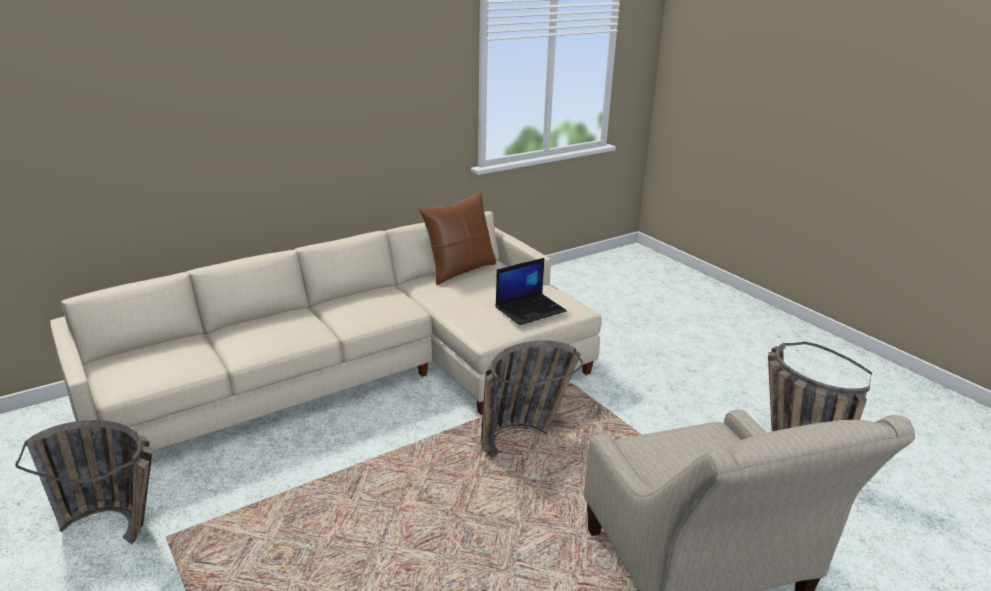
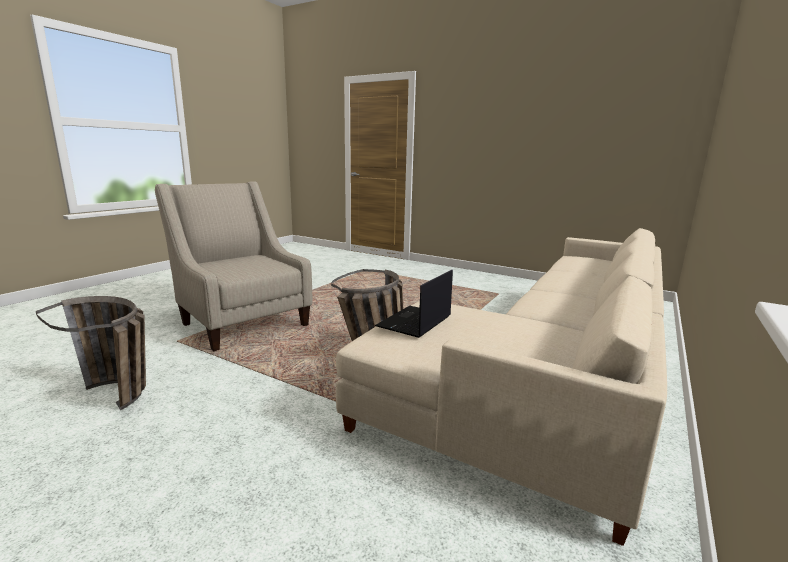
camera: 155 degrees right, 10 degrees down
basket [15,420,152,545] -> none
brown pillow [418,192,496,285] -> none

